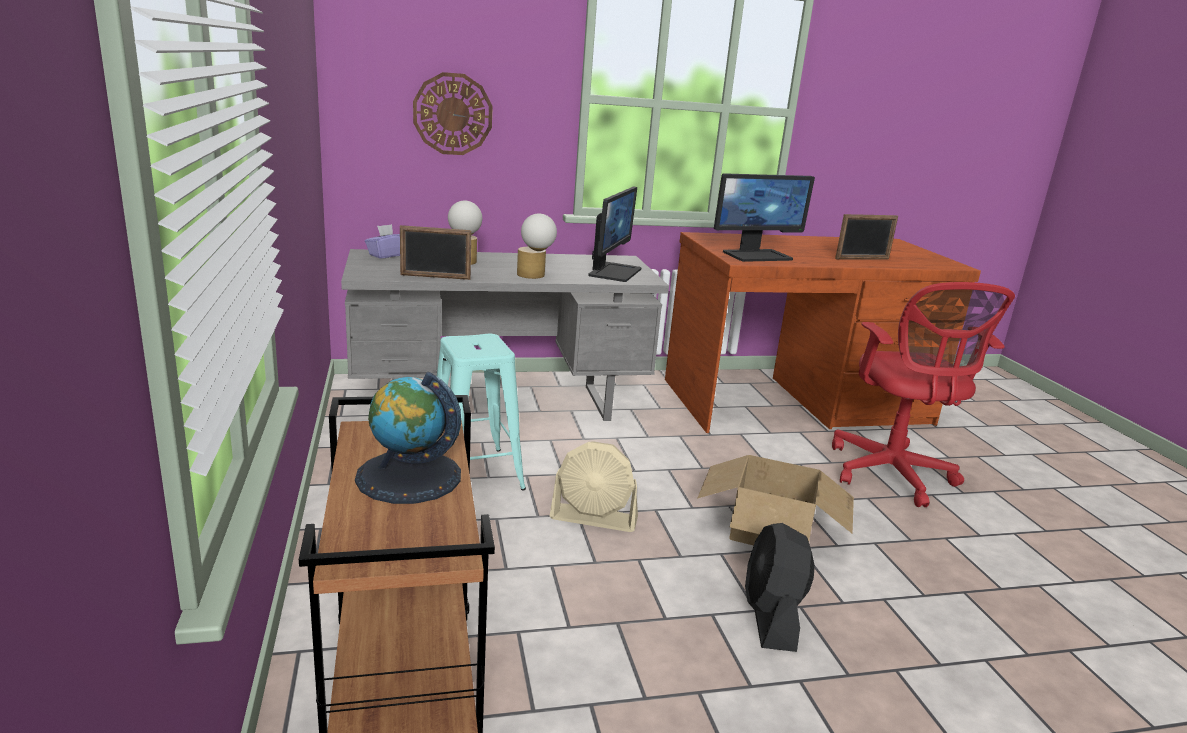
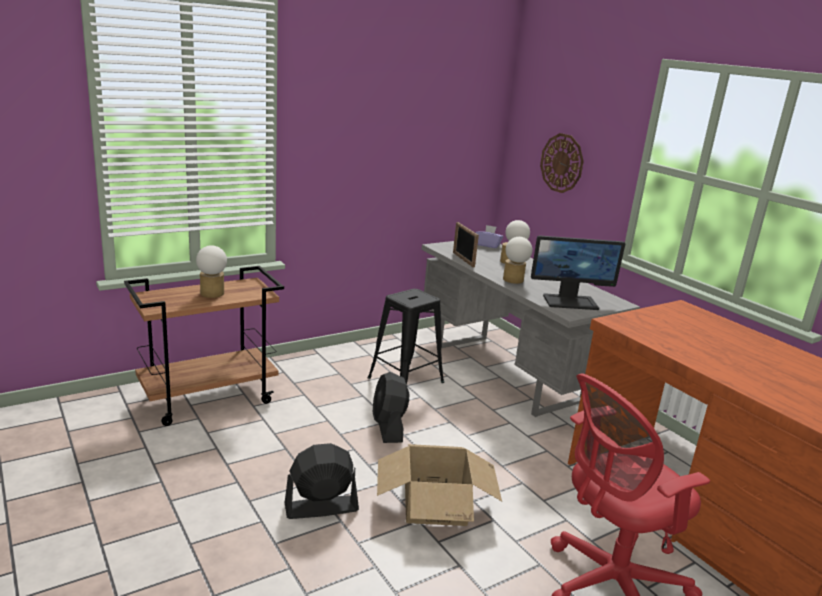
camera: 70 degrees right, 0 degrees up
globe [355,372,461,504] -> table lamp [196,245,227,298]
turquoise stool [437,334,526,491] -> black stool [368,289,444,385]
beige fan [550,441,638,532] -> black fan [373,372,409,443]
monitor [714,173,815,262] -> none
picture frame [835,214,898,259] -> none

